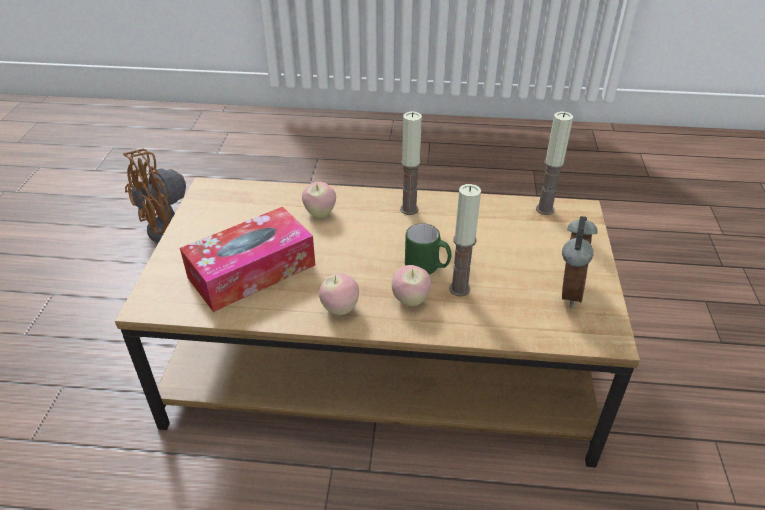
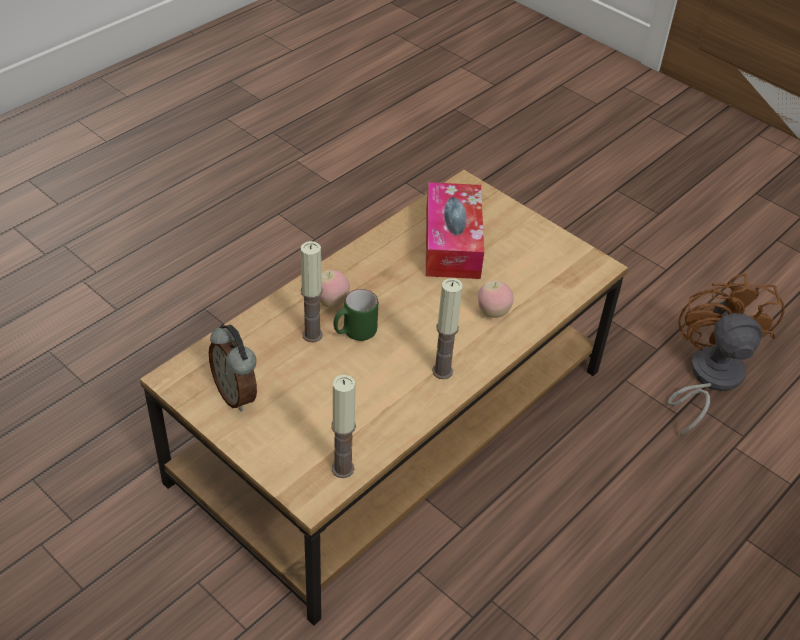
camera: 125 degrees right, 5 degrees up
apple [319,273,359,315] -> none

